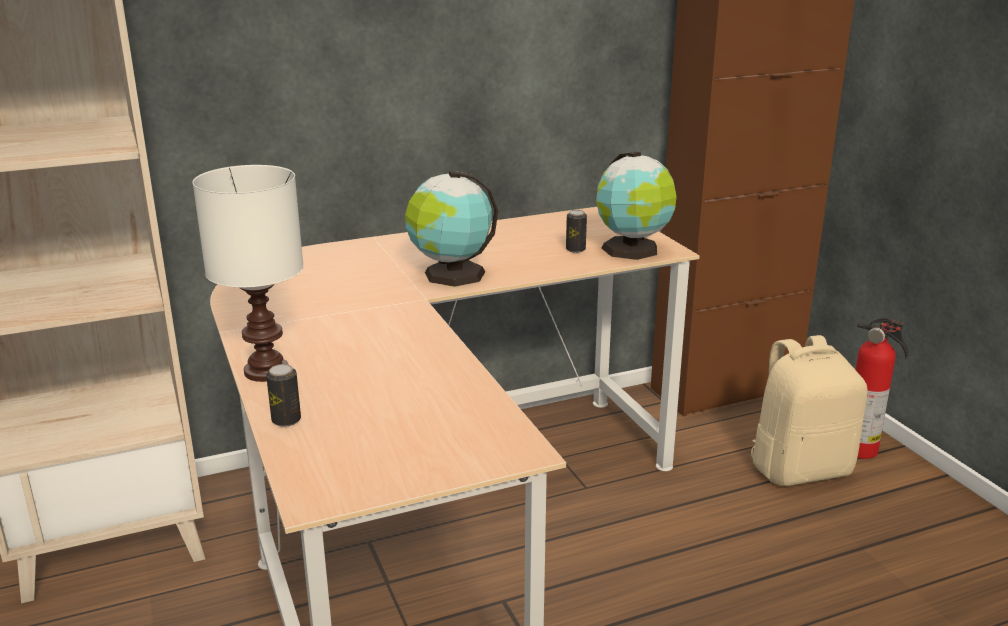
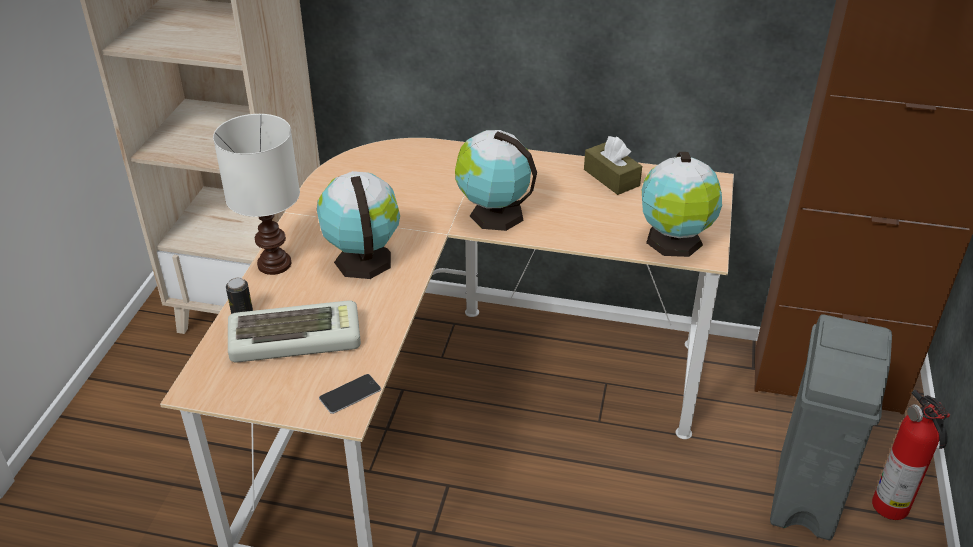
camera: 35 degrees right, 15 degrees up
can [566,210,587,253] -> none
beige backpack [751,335,868,486] -> grey trash can [770,314,892,540]
none -> keyboard [228,300,361,363]
none -> globe [317,171,400,279]
none -> phone [319,374,381,414]
none -> brown tissue box [584,136,642,195]

